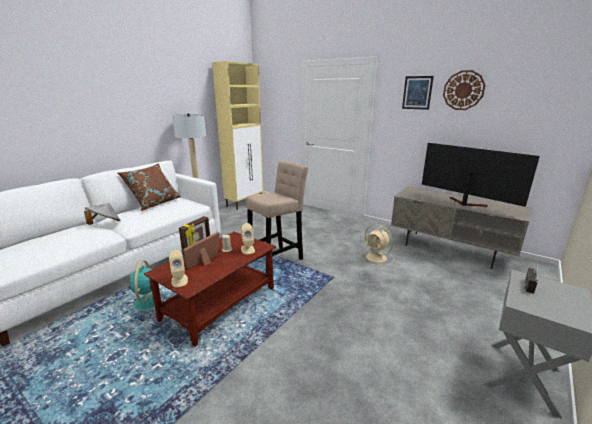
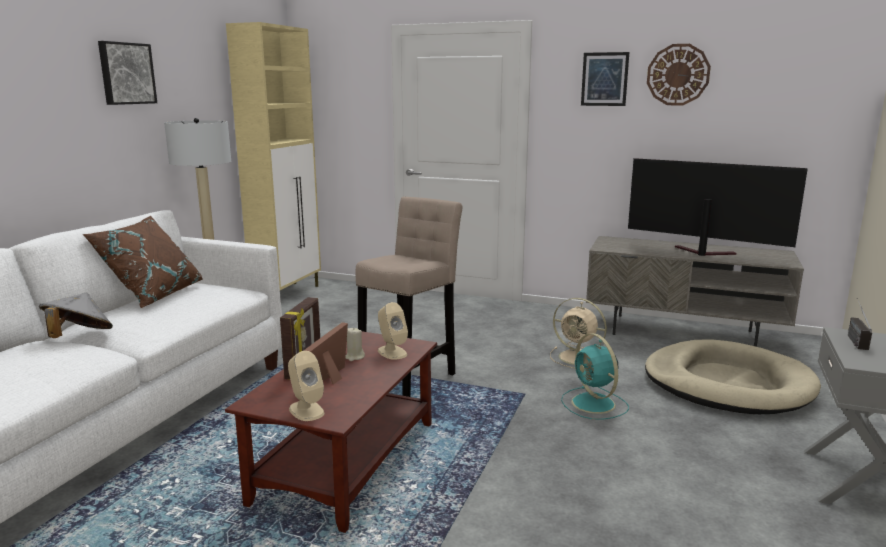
camera: 15 degrees left, 5 degrees down
turquoise fan [130,260,168,316] -> turquoise fan moved to [561,333,629,420]
none -> picture [98,41,157,105]
none -> beige dog bed [645,339,821,414]

